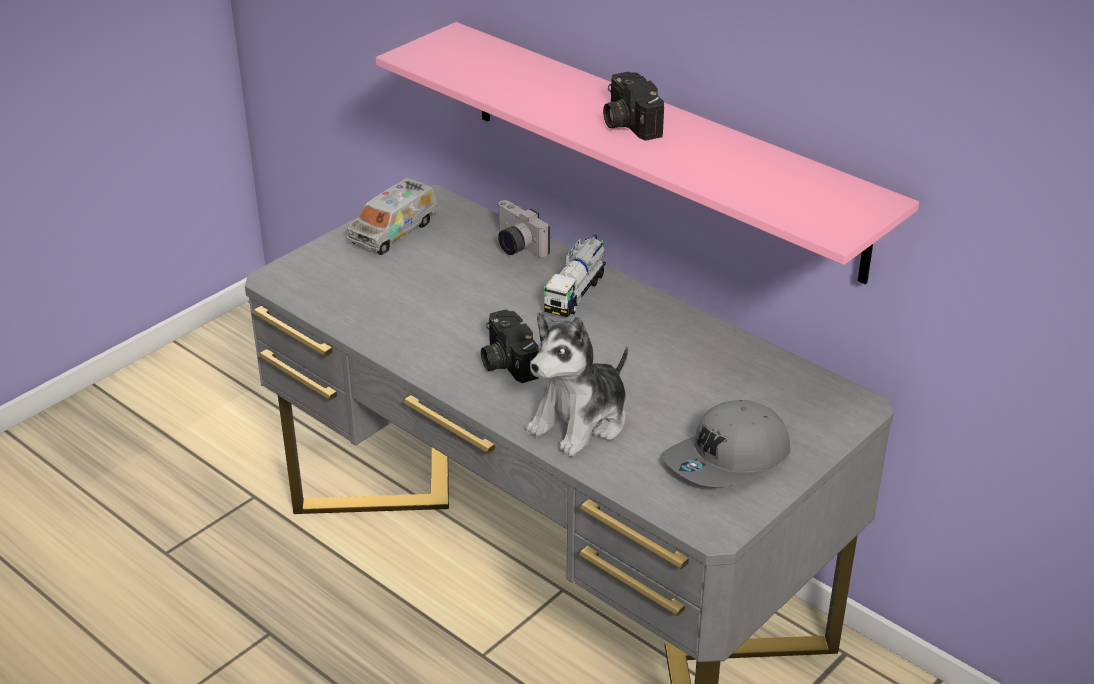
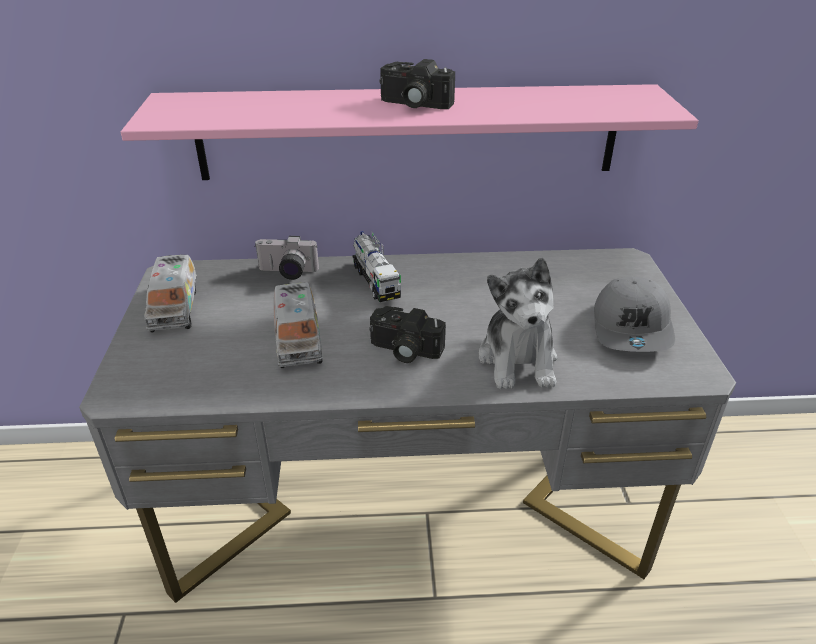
camera: 45 degrees left, 0 degrees up
none -> toy truck [274,282,323,368]

